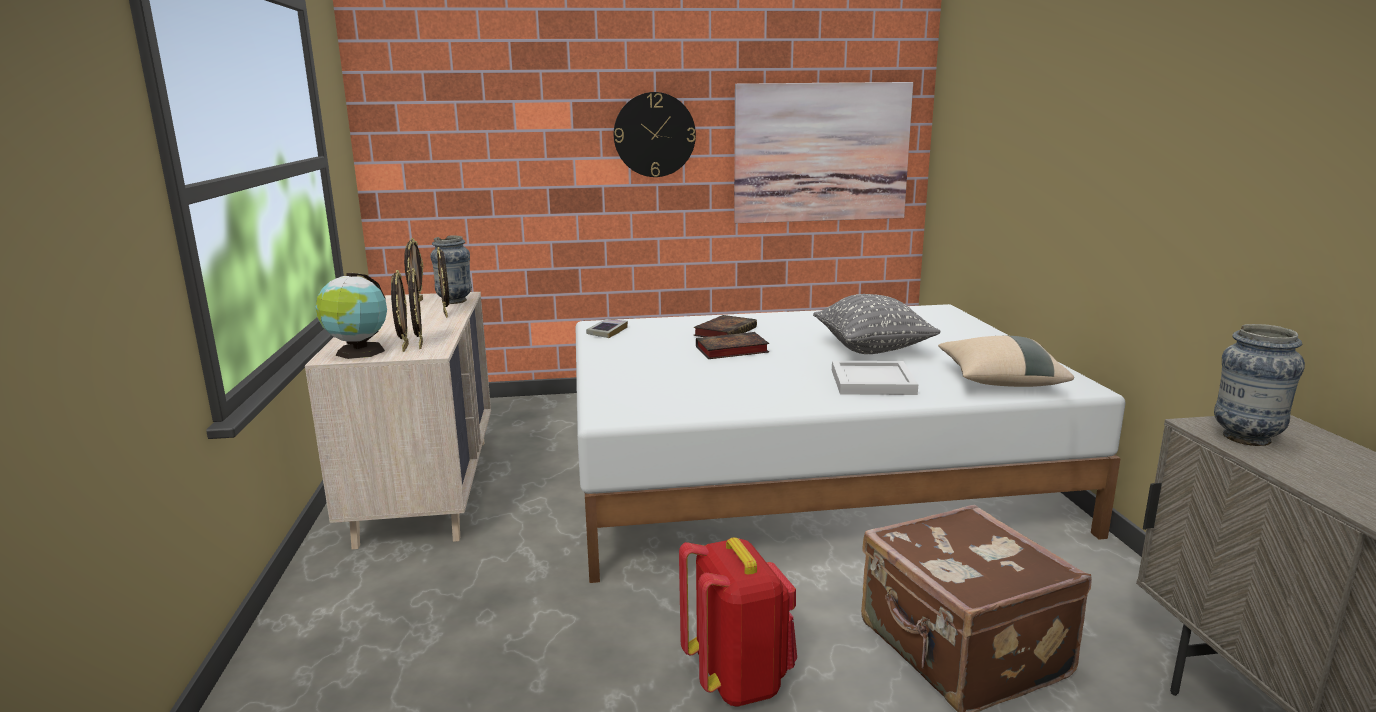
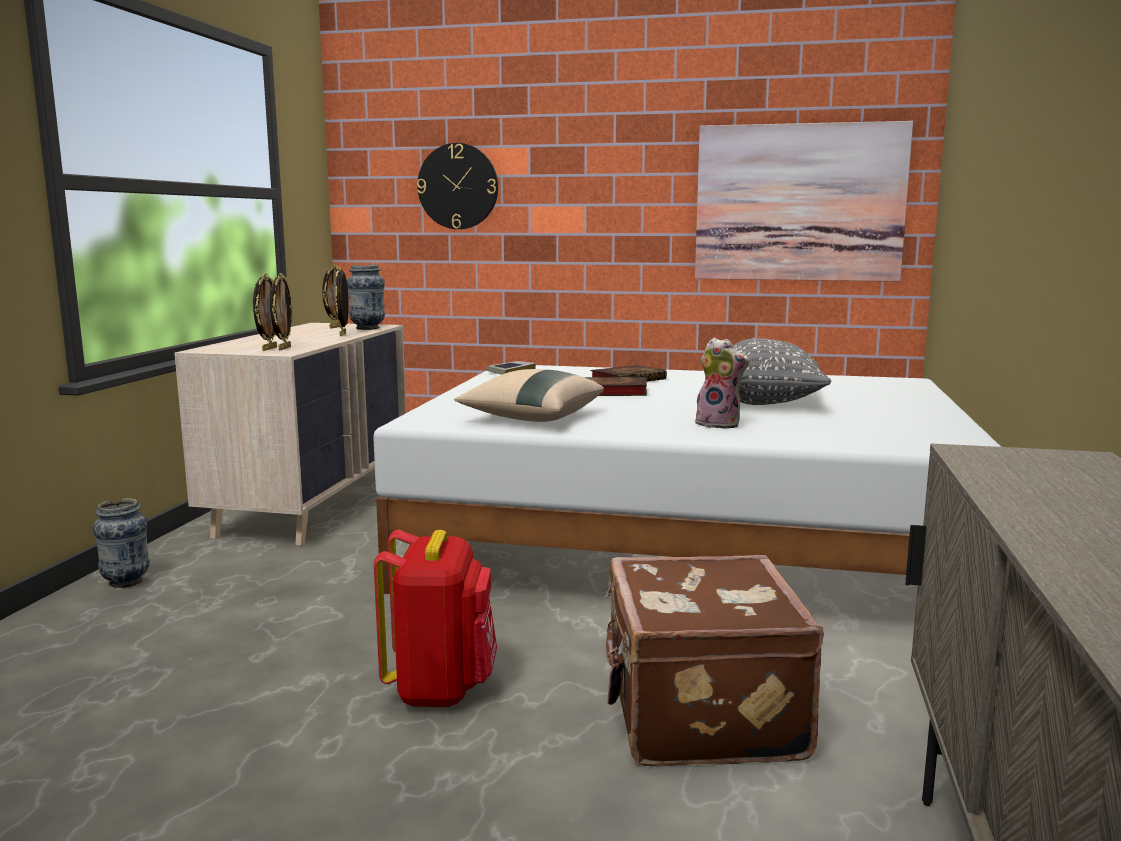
camera: 20 degrees right, 5 degrees down
globe [316,273,387,359] -> none
wall clock [614,92,696,177] -> wall clock moved to [417,143,498,229]
white tray [832,361,918,395] -> plush toy [690,337,750,429]
beige pillow [938,336,1074,387] -> beige pillow moved to [454,369,604,422]
vase [1214,324,1305,446] -> vase moved to [93,498,150,588]

